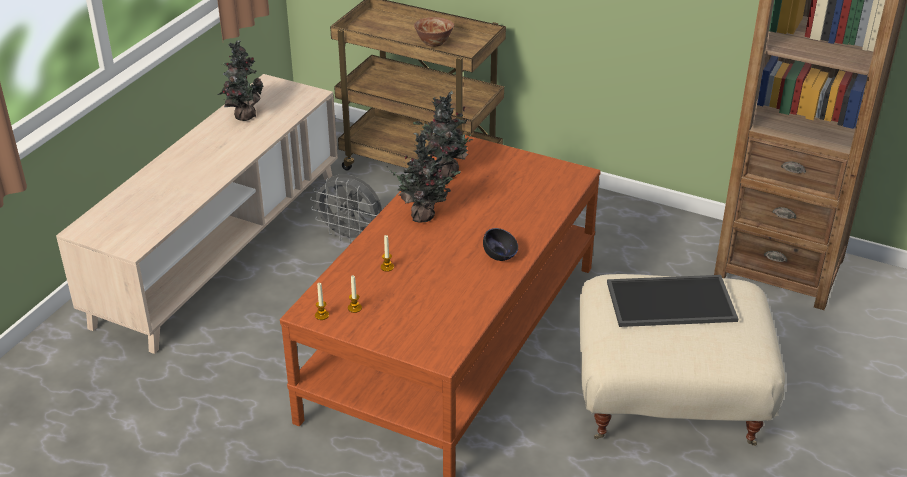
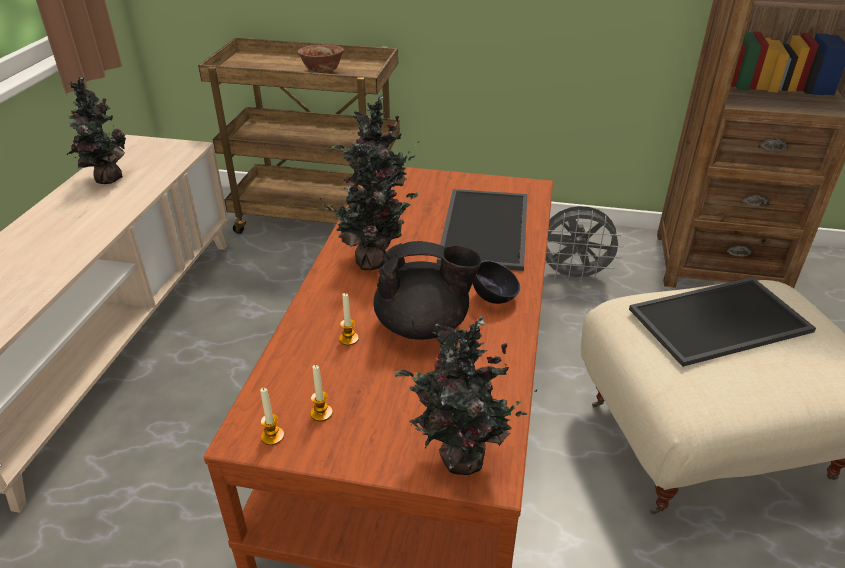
camera: 15 degrees left, 0 degrees up
grey fan [310,174,382,243] -> grey fan moved to [545,206,624,283]
none -> black teapot [373,241,482,340]
none -> potted plant [394,316,537,475]
none -> tray [437,189,527,271]

